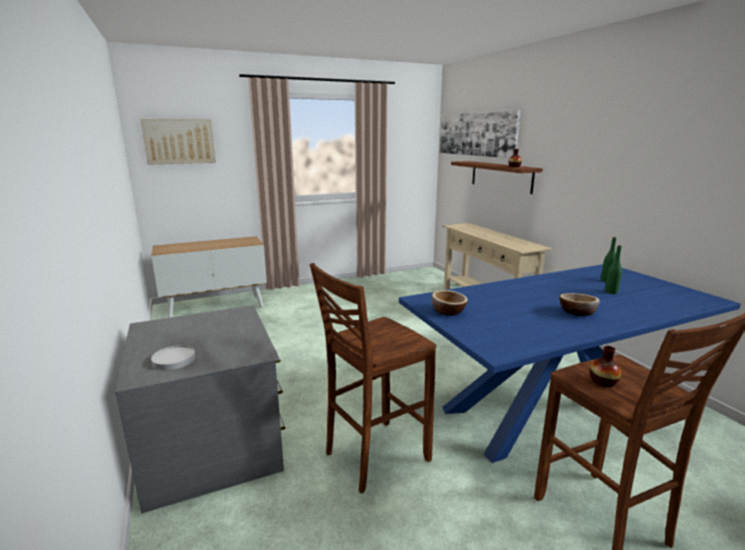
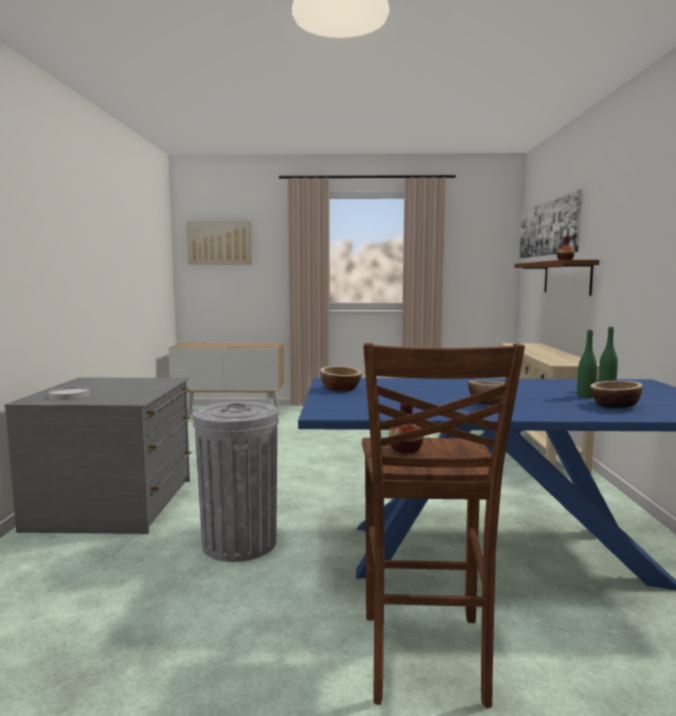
camera: 25 degrees right, 10 degrees down
brown stool [310,263,436,493] -> grey trash can [193,402,279,562]
none -> bowl [590,381,643,408]

